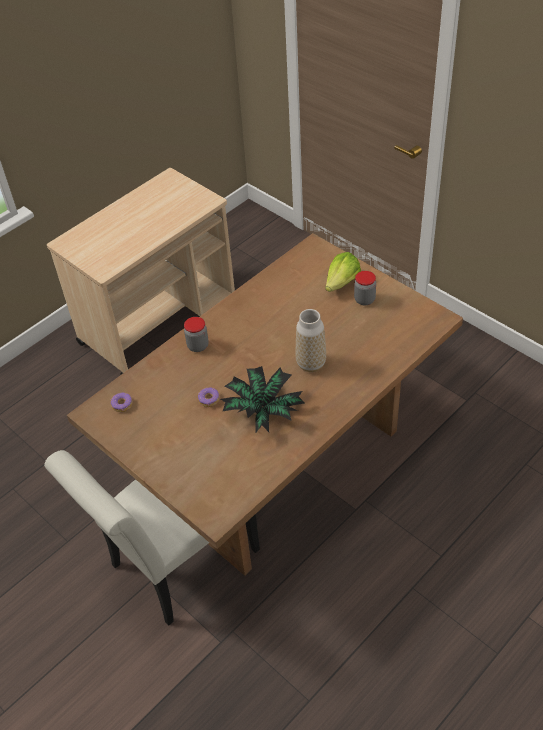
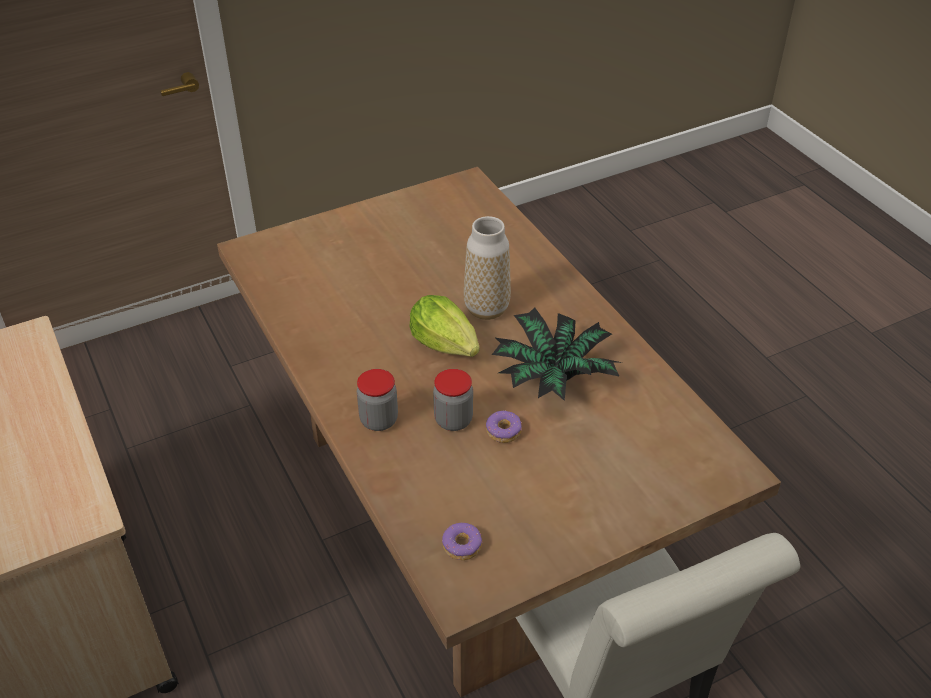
camera: 75 degrees left, 5 degrees down
lettuce [325,252,361,292] -> lettuce moved to [409,295,480,357]
jar [354,271,376,305] -> jar moved to [433,369,473,431]

